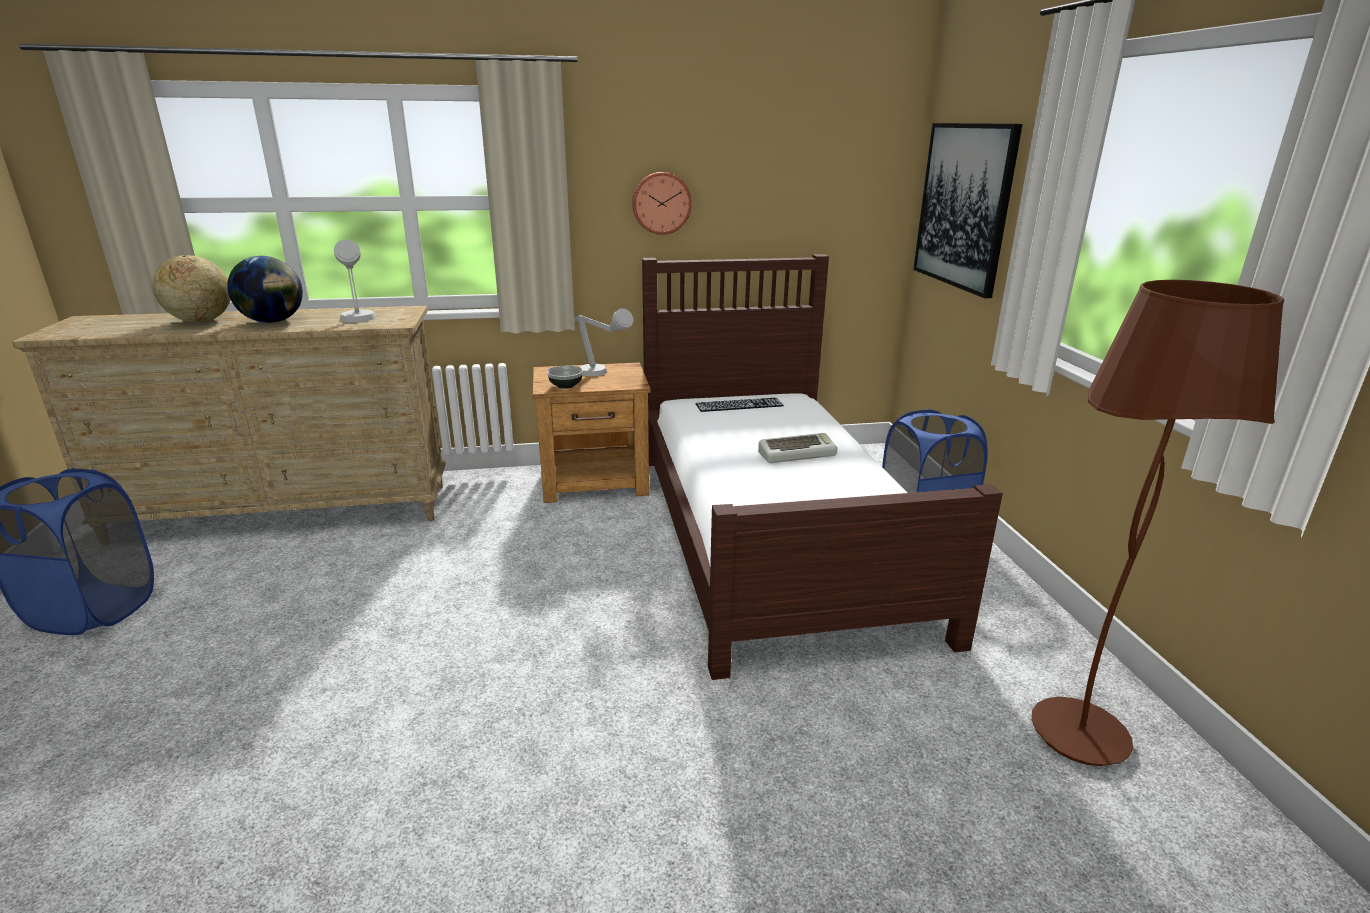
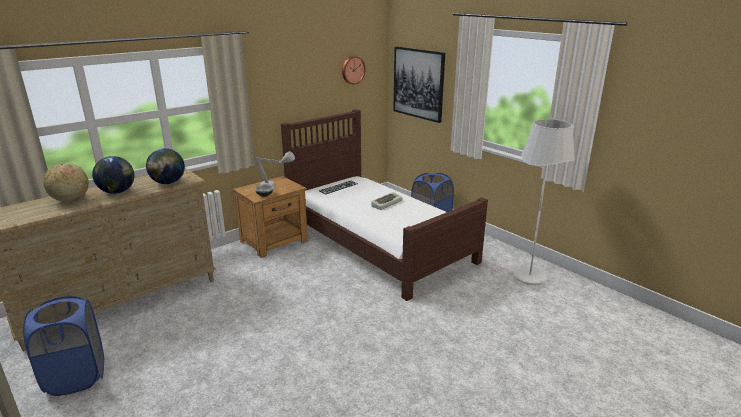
camera: 30 degrees left, 0 degrees up
grey table lamp [334,240,376,322] -> globe [146,148,185,184]
wall clock [632,172,692,235] -> wall clock moved to [342,56,366,85]
brown floor lamp [1032,280,1284,766] -> white floor lamp [514,119,575,285]

